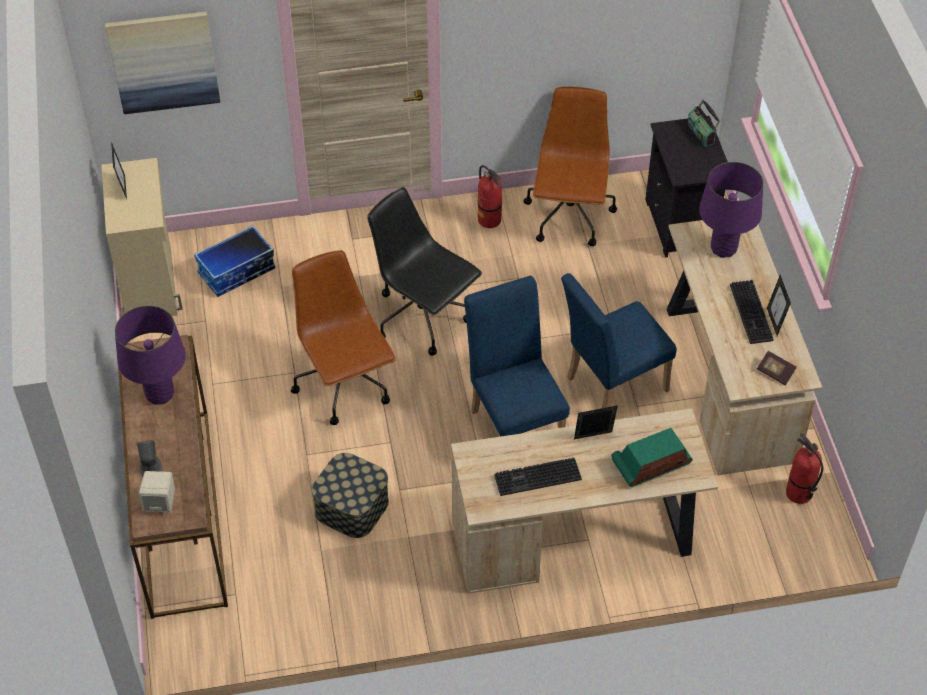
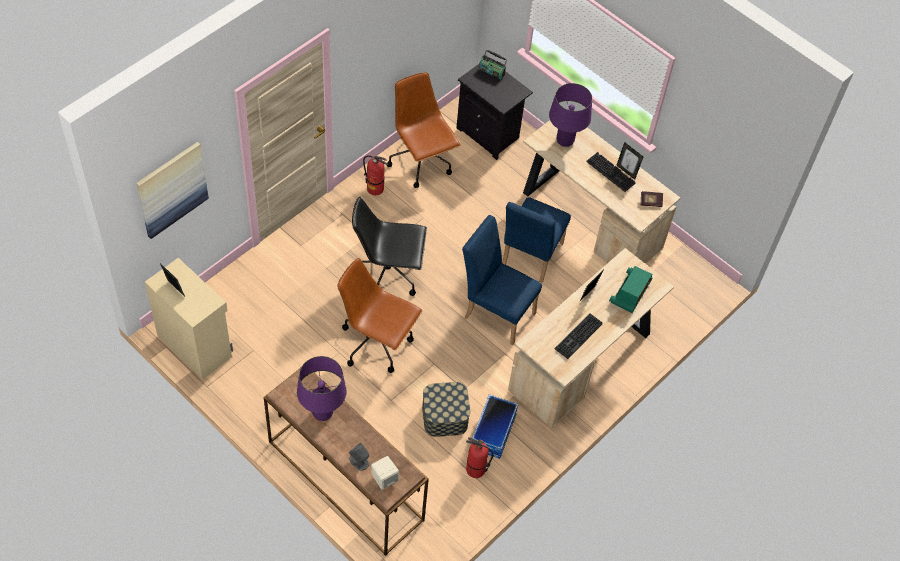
camera: 40 degrees left, 5 degrees up
storage box [194,225,276,297] -> storage box moved to [472,394,519,459]
fire extinguisher [786,433,823,504] -> fire extinguisher moved to [466,437,493,478]

